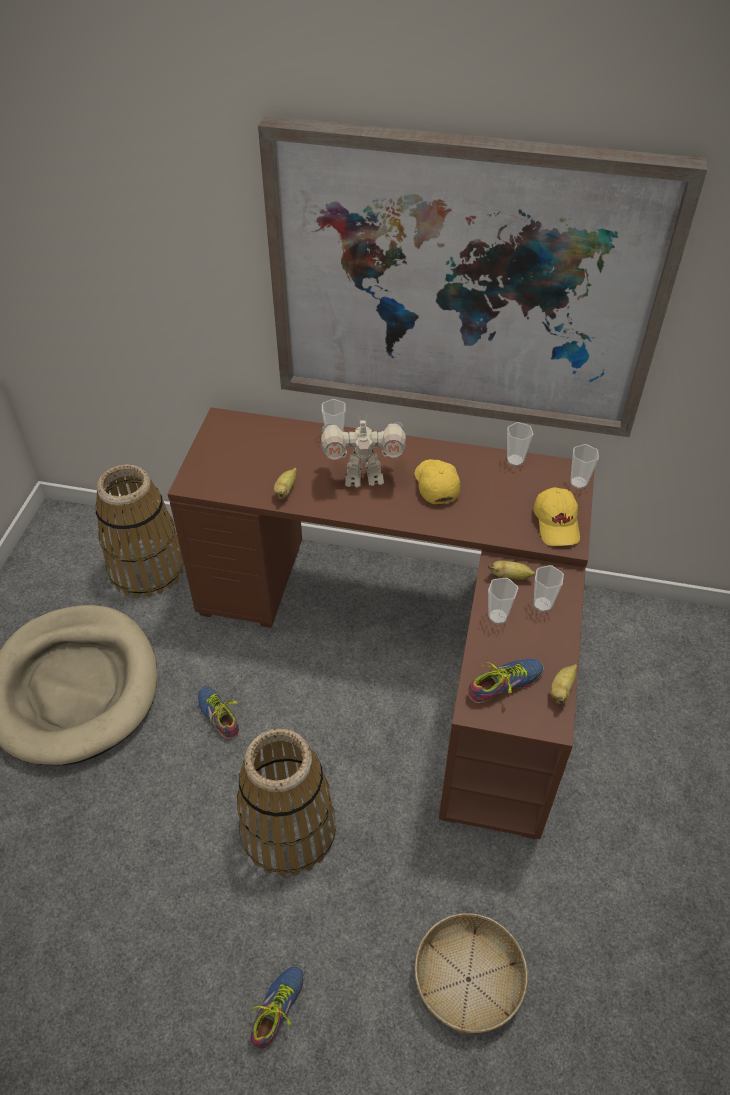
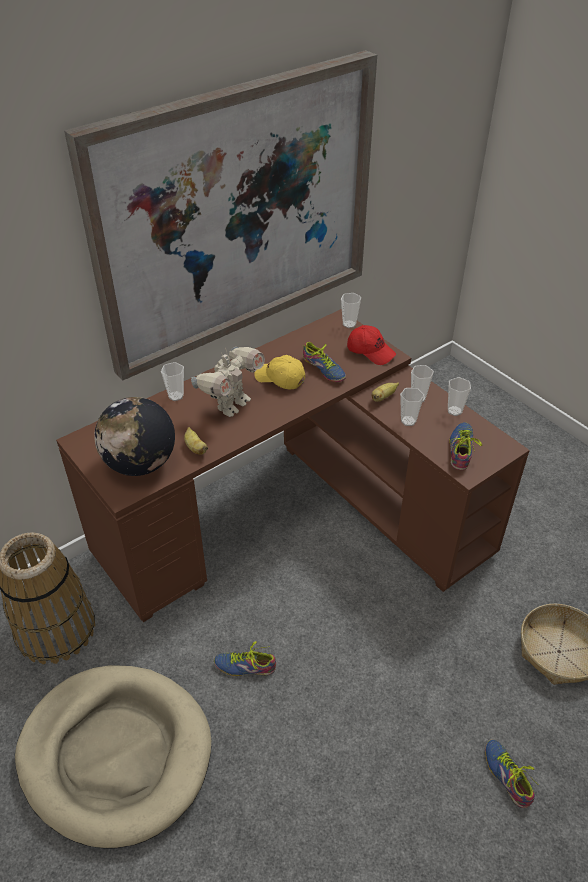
camera: 50 degrees left, 5 degrees down
basket [237,729,336,876] -> none
cup [507,422,533,466] -> cup moved to [448,377,471,416]
yellow cap [533,487,580,546] -> red cap [347,325,396,365]
banana [551,664,577,704] -> none
none -> globe [94,397,175,476]
none -> shoe [303,342,346,382]

